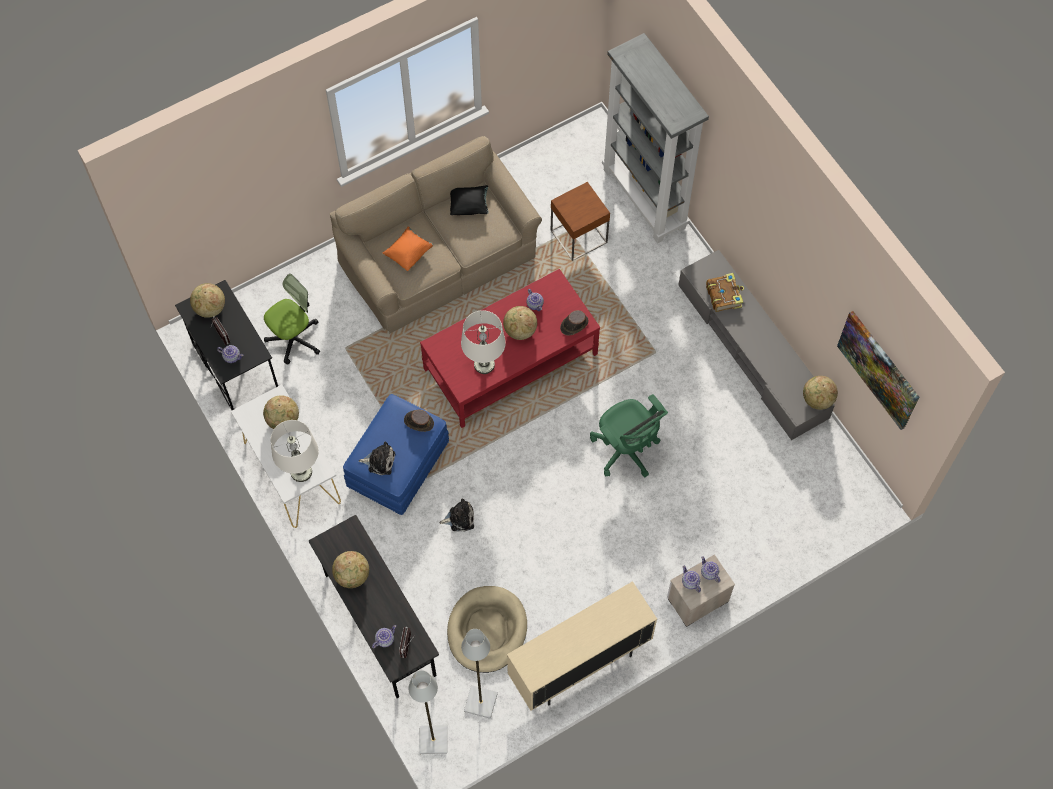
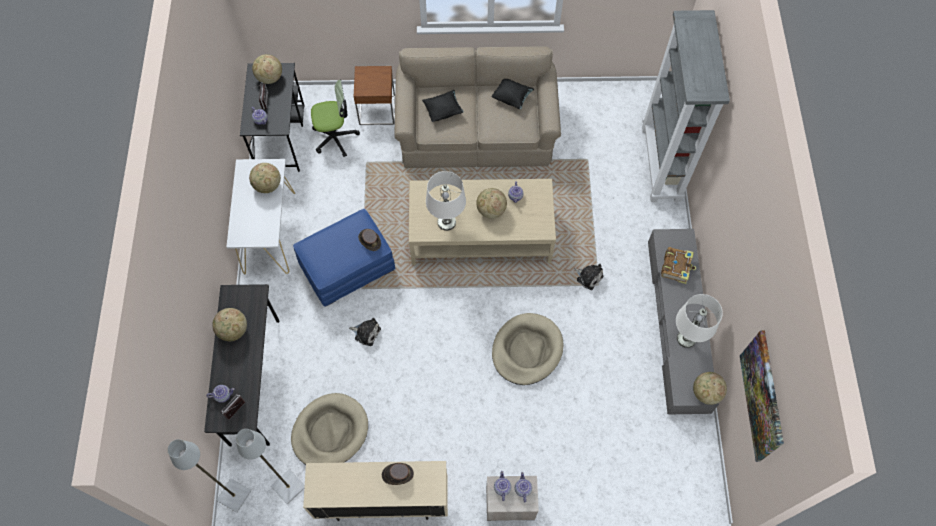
camera: 30 degrees right, 0 degrees up
white table lamp [271,420,319,482] -> white table lamp moved to [676,294,723,348]
plush toy [359,442,395,475] -> plush toy moved to [574,264,603,290]
orange pillow [383,227,433,271] -> black pillow [422,90,464,122]
red coffee table [420,269,600,428] -> beige coffee table [409,179,556,265]
brown side table [551,182,610,261] -> brown side table moved to [354,66,395,125]
brown hat [560,310,589,336] -> brown hat moved to [382,463,414,485]
green office chair [590,394,668,477] -> beige dog bed [492,313,564,385]

